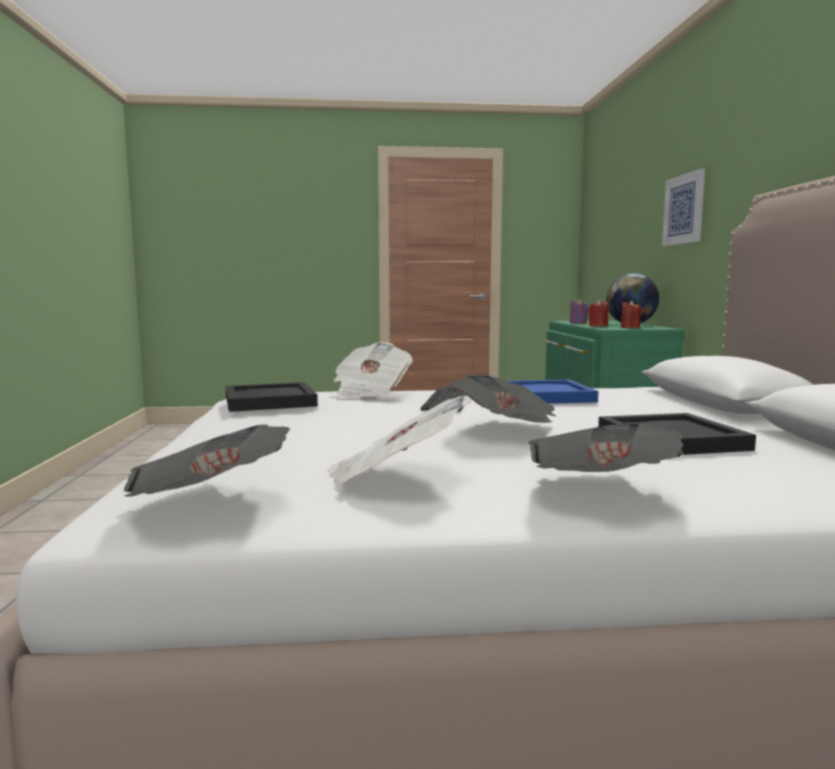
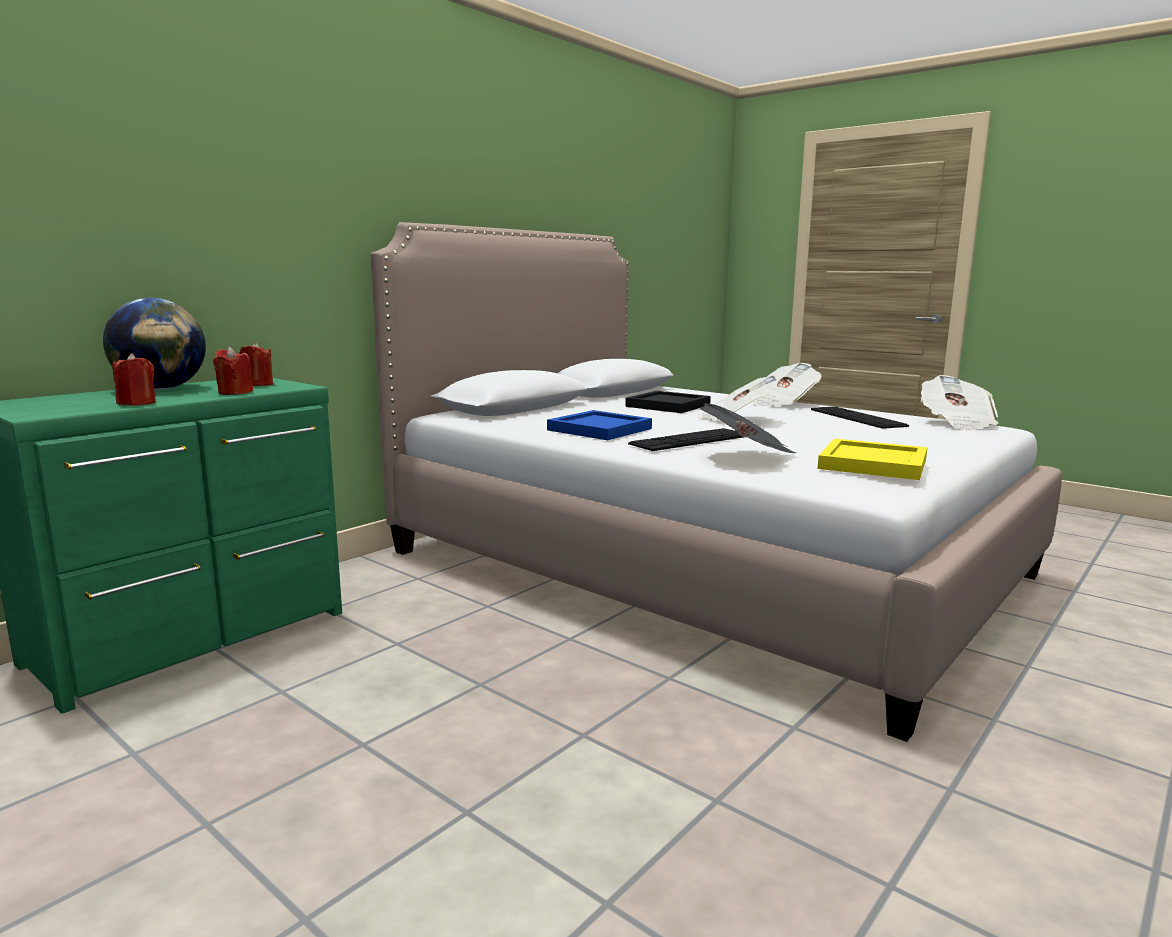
camera: 135 degrees left, 5 degrees up
black tray [225,382,318,412] -> yellow tray [817,439,928,480]
newspaper [327,396,471,485] -> keyboard [811,407,909,429]
purple candle [569,299,588,324] -> red candle [112,353,156,406]
picture [662,169,705,246] -> none

